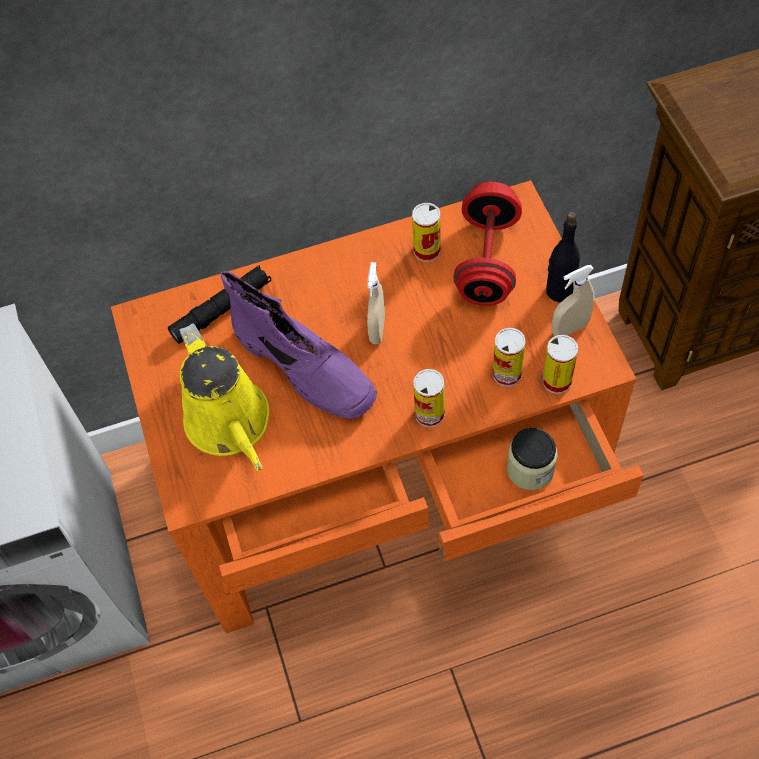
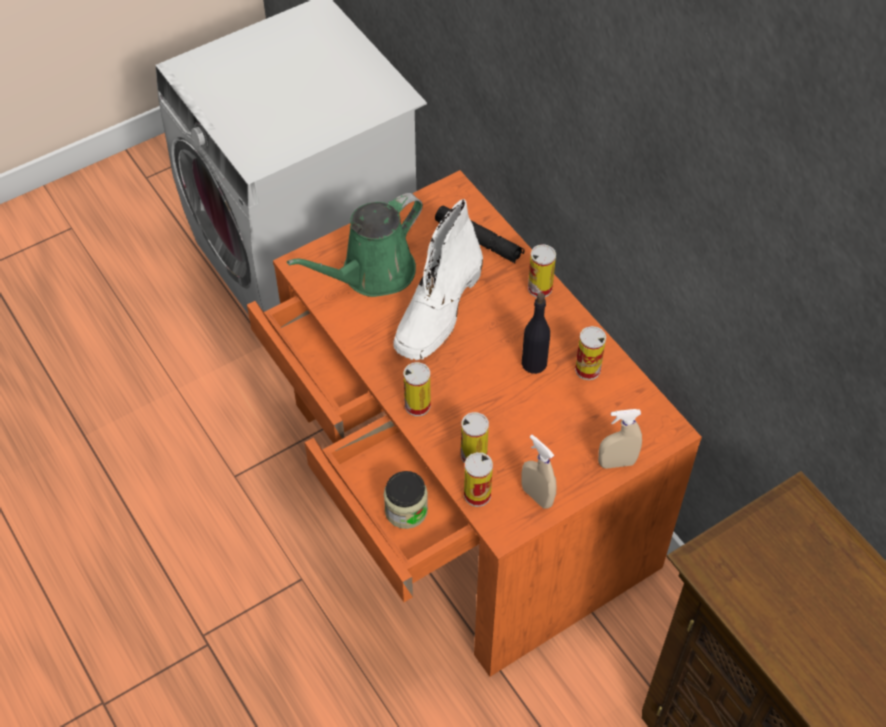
camera: 70 degrees right, 5 degrees down
yellow watering can [179,323,269,471] -> green watering can [287,193,423,297]
purple boot [221,271,377,419] -> white boot [393,199,483,360]
beige spray bottle [367,262,385,344] -> beige spray bottle moved to [598,409,642,469]
red dumbbell [453,182,522,306] -> none
black bottle [546,212,580,302] -> black bottle moved to [522,292,550,374]
none -> can [528,244,556,297]

